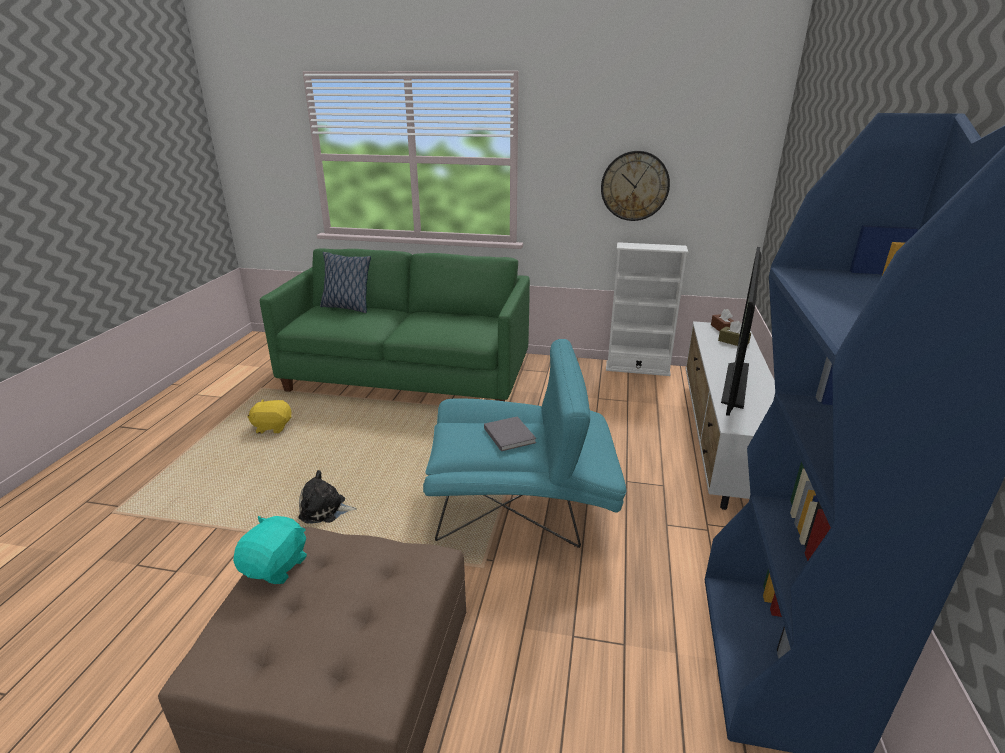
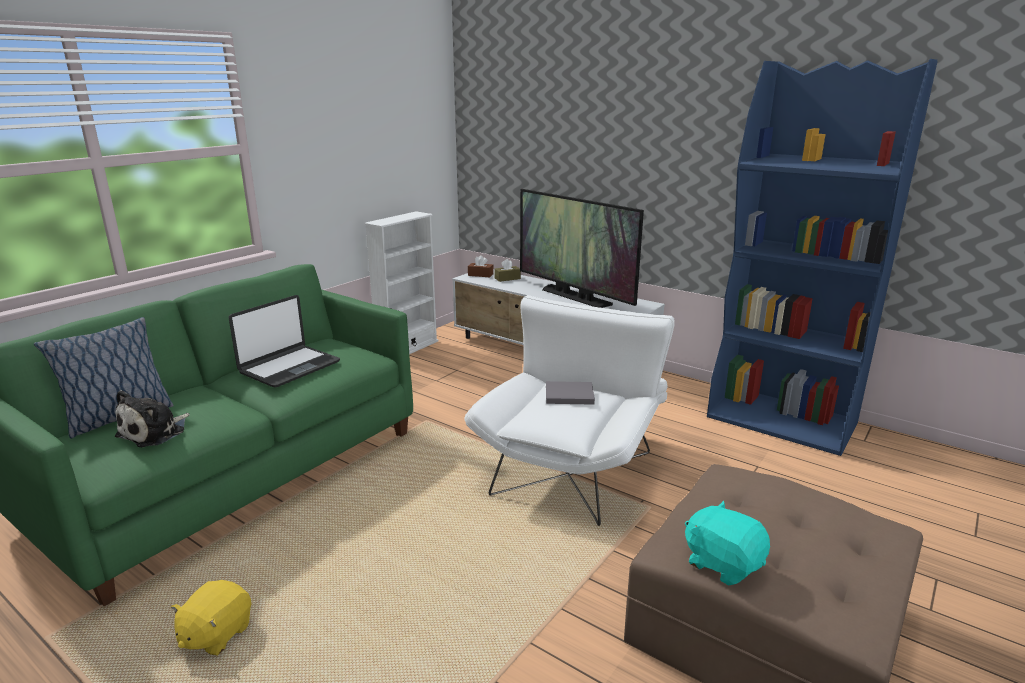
camera: 65 degrees left, 5 degrees down
plush toy [299,470,357,524] -> plush toy moved to [115,390,190,447]
turquoise armchair [423,339,626,548] -> white armchair [465,295,675,526]
wall clock [601,151,670,221] -> none
none -> laptop [229,295,340,387]

